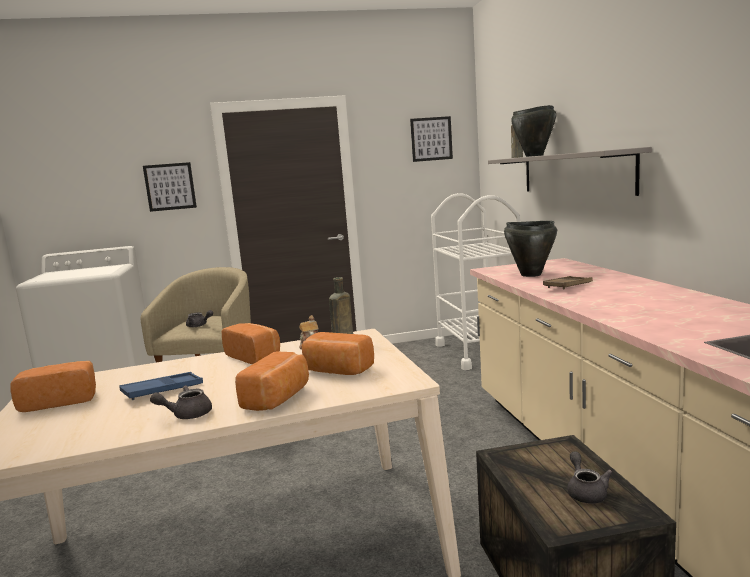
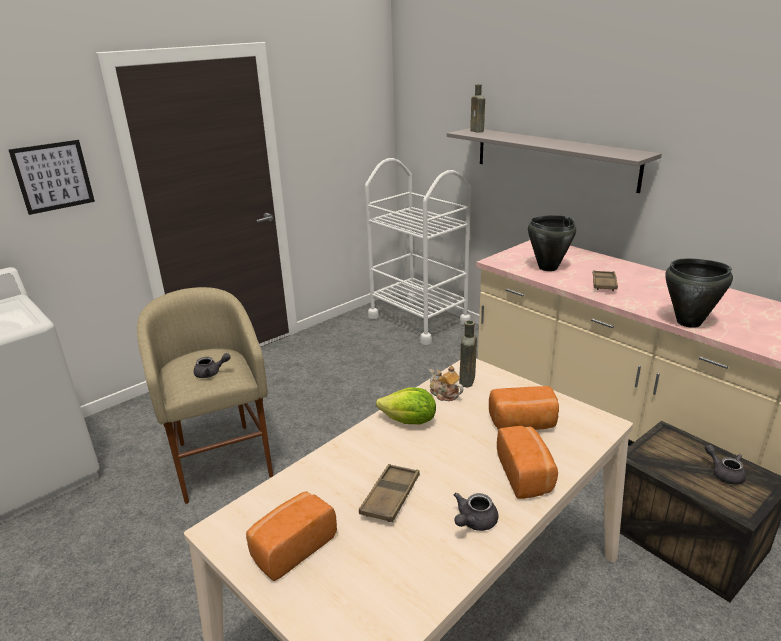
camera: 30 degrees left, 15 degrees up
blue tray [119,372,203,400] -> brown tray [359,464,420,522]
bread [222,323,280,364] -> lettuce [376,387,436,424]
picture [410,116,453,162] -> none
black cooking pot [511,105,556,157] -> black cooking pot moved to [665,258,733,328]

